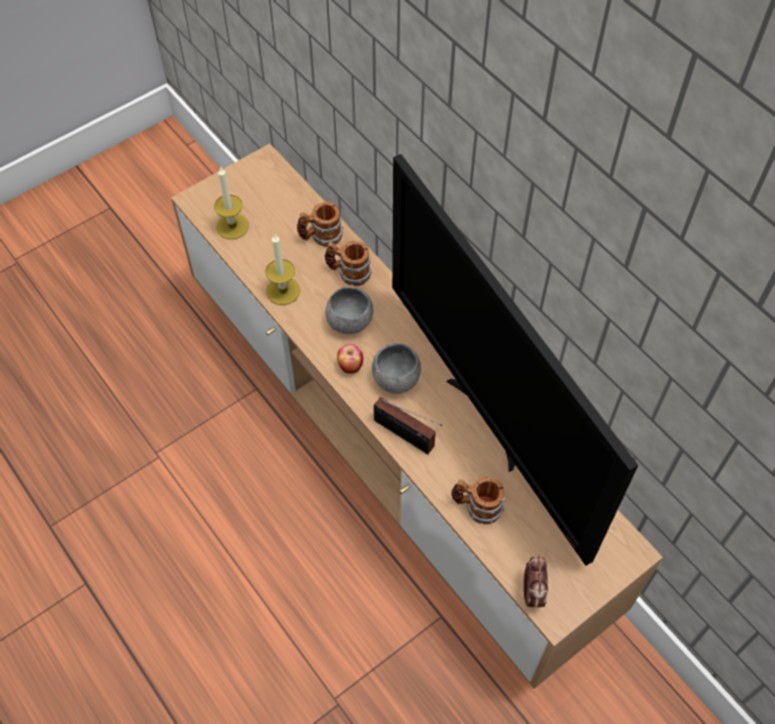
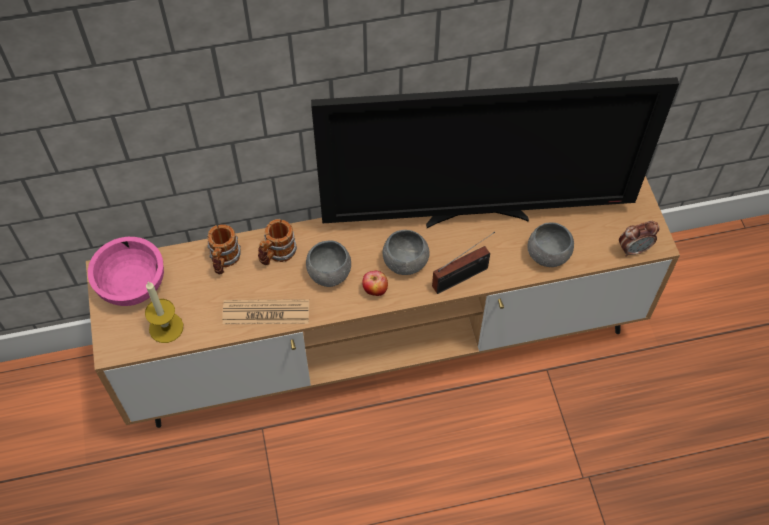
camera: 65 degrees left, 0 degrees up
candle [265,233,300,305] -> newspaper [222,299,309,324]
mug [451,477,505,524] -> grey bowl [528,223,574,267]
alarm clock [524,555,548,607] -> alarm clock turned 135 degrees clockwise [619,221,659,257]
none -> pink bowl [88,237,164,306]

